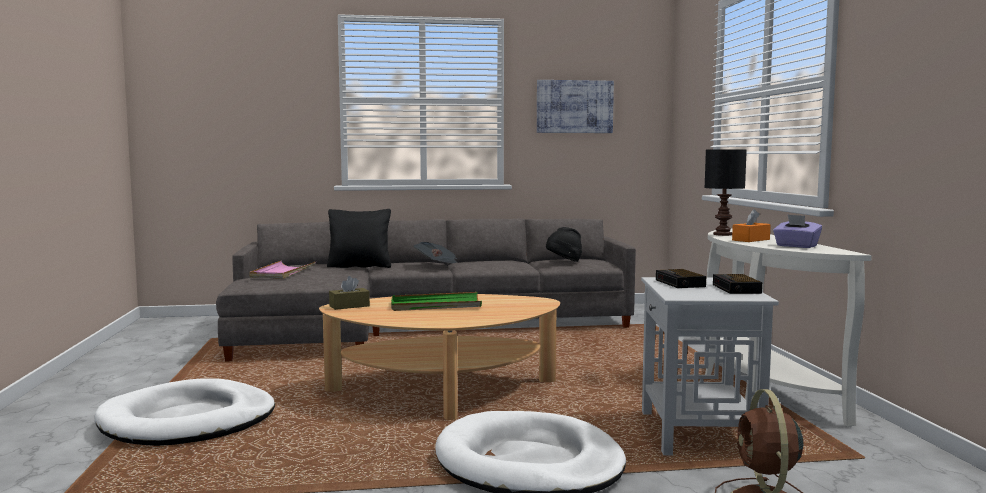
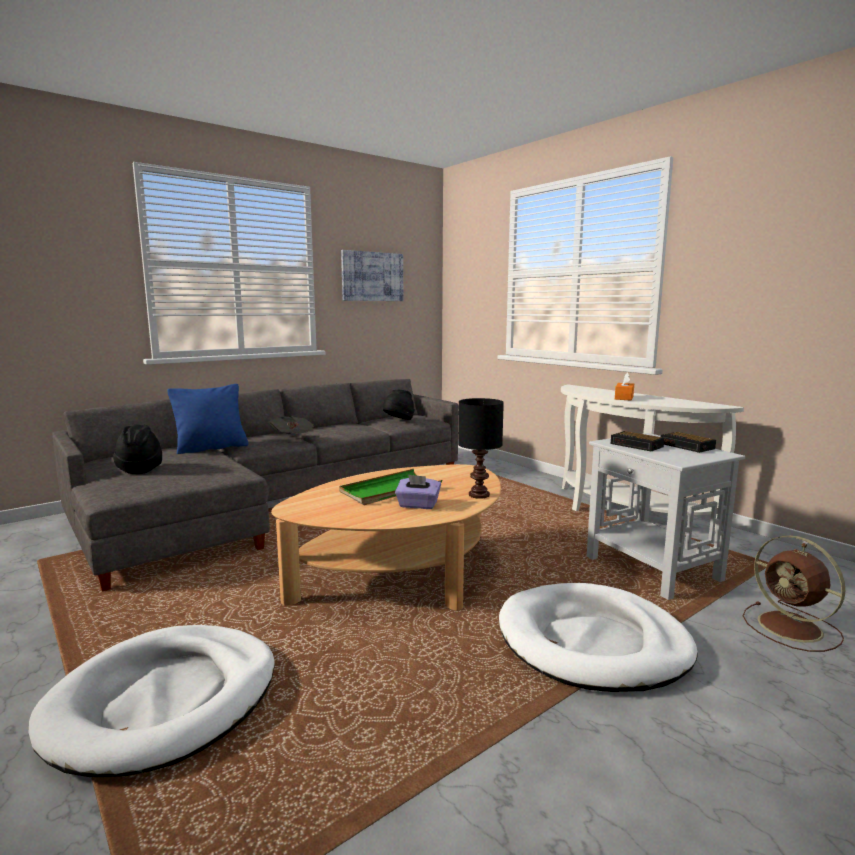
camera: 30 degrees left, 5 degrees up
pink tray [249,261,316,279] -> black hat [113,424,162,474]
black pillow [327,209,391,268] -> blue pillow [168,384,249,454]
brown tissue box [329,276,370,310] -> none
black table lamp [705,149,747,236] -> black table lamp moved to [458,398,504,499]
purple tissue box [773,214,822,248] -> purple tissue box moved to [395,475,441,509]

